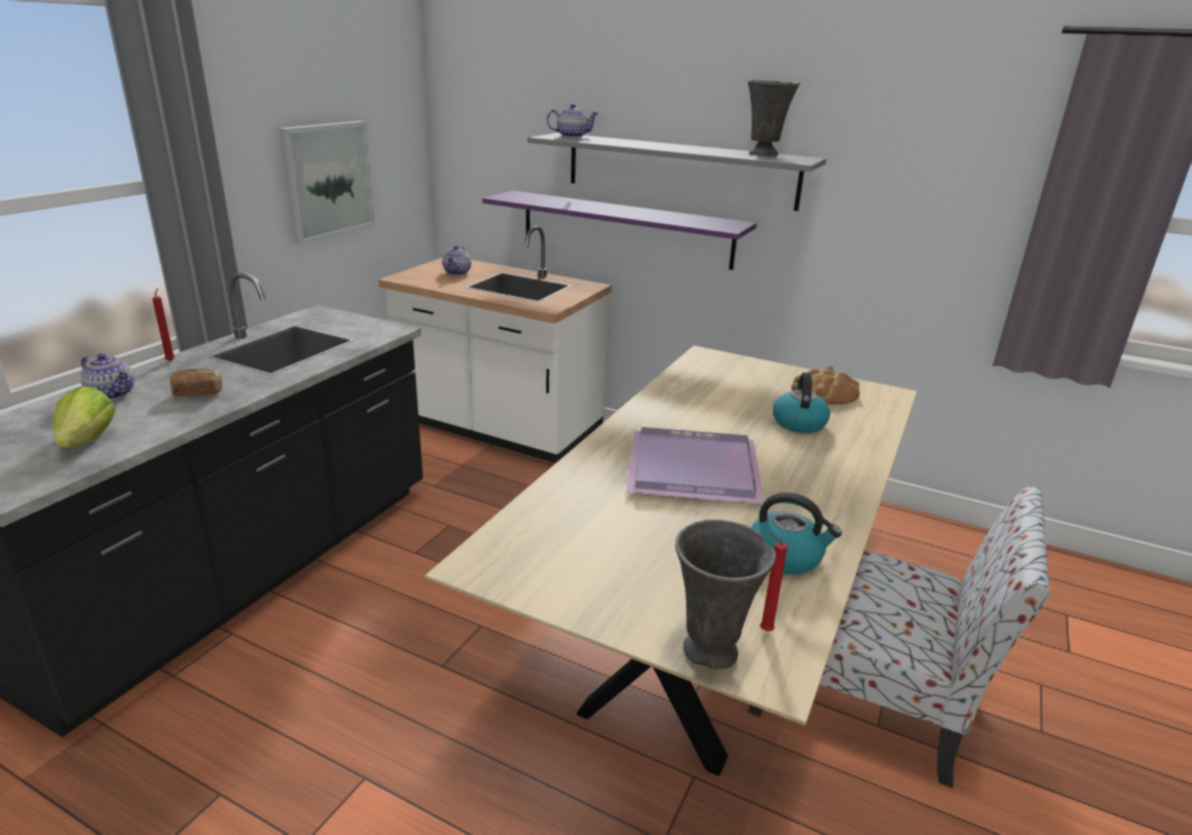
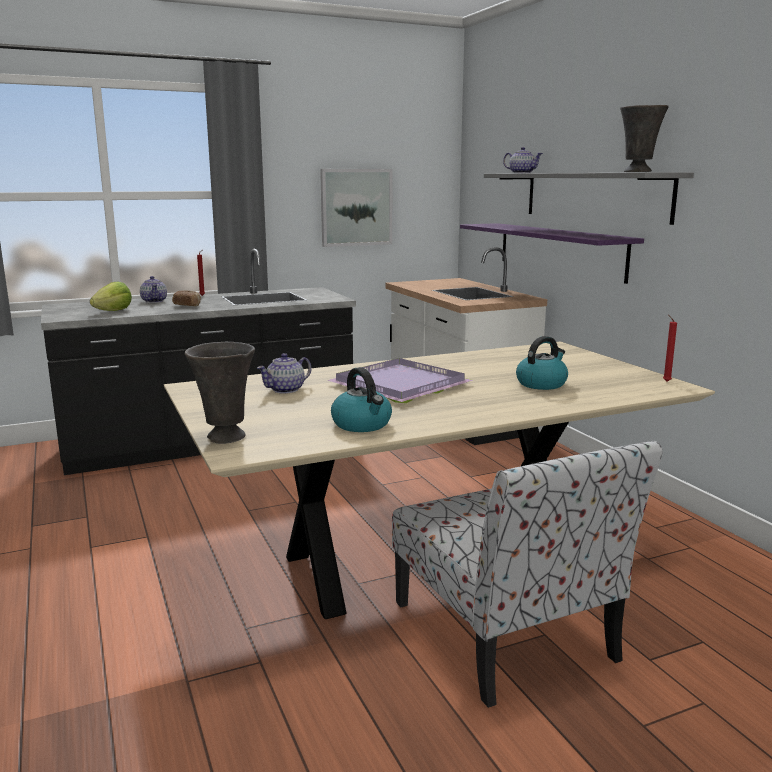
camera: 40 degrees right, 10 degrees down
teapot [442,245,471,275] -> teapot moved to [257,353,312,394]
red candle [760,533,787,631] -> red candle moved to [663,314,677,382]
bread [791,366,860,405] -> none

